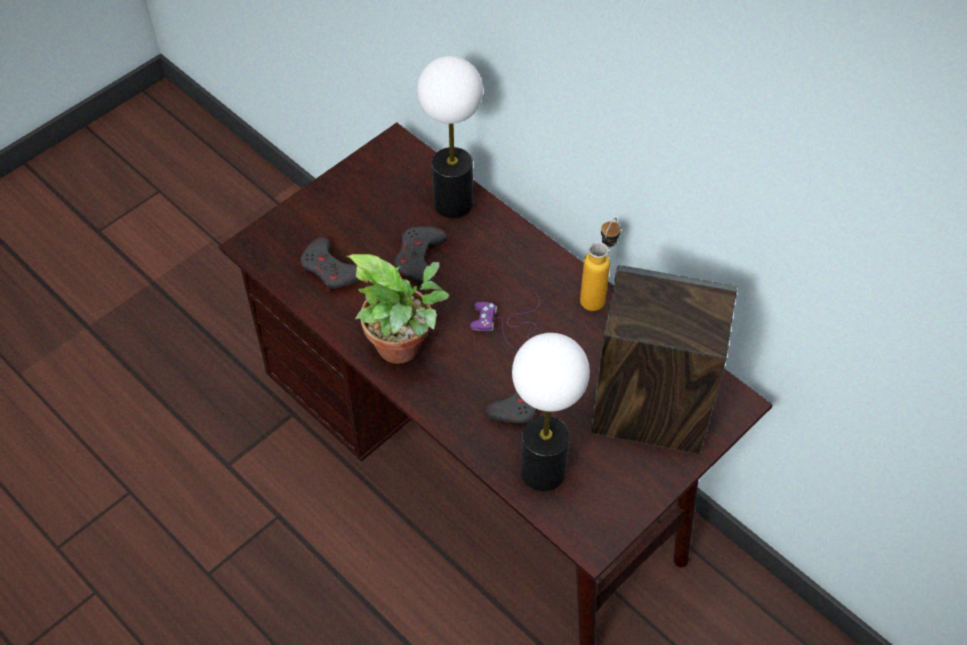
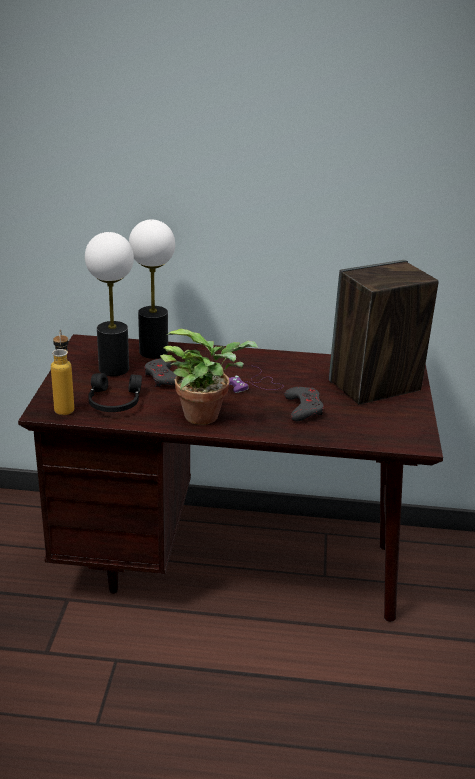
camera: 40 degrees left, 25 degrees down
grey game controller [300,237,360,292] -> black headphones [88,373,142,412]
table lamp [512,333,590,491] -> table lamp moved to [85,232,134,376]
bottle [580,218,621,311] -> bottle moved to [51,329,74,415]

